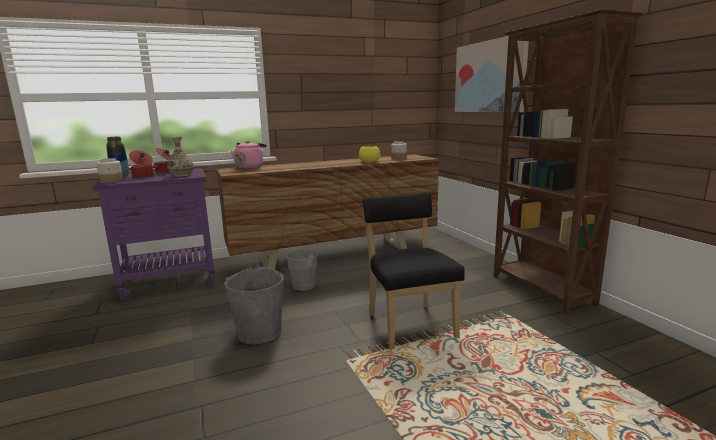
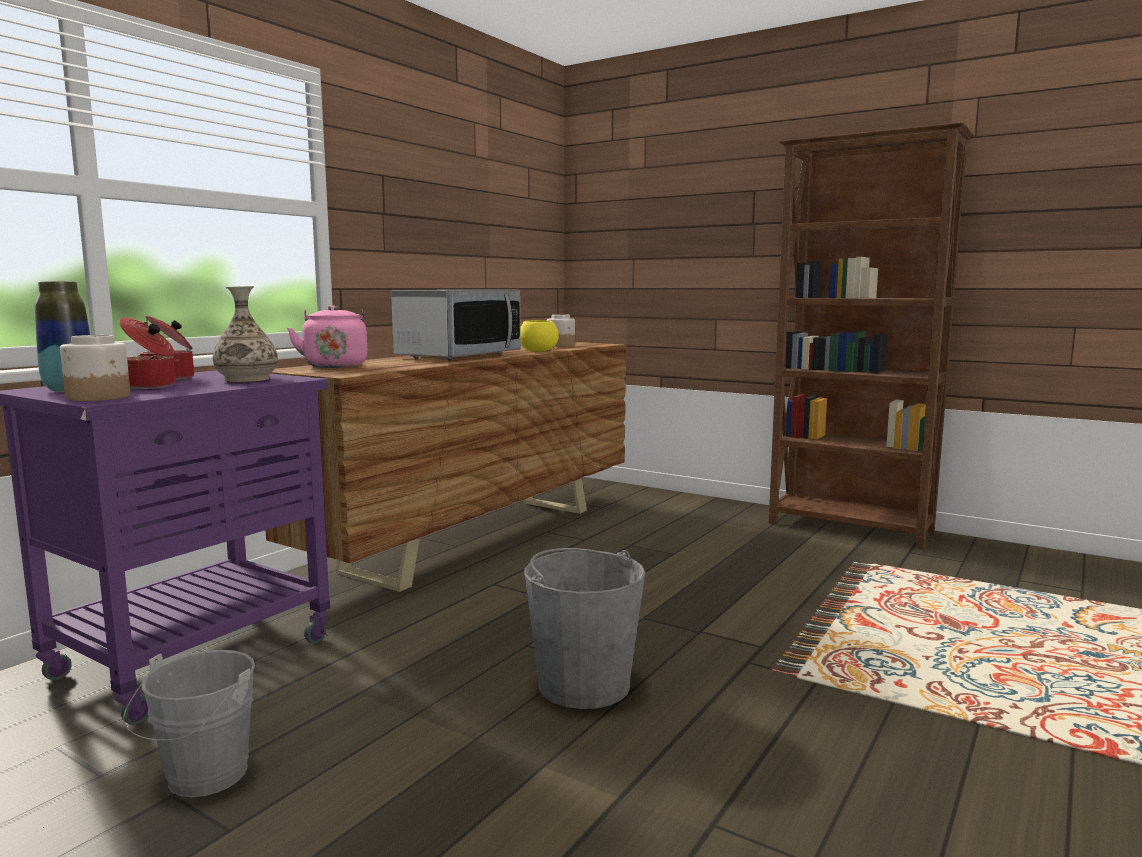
camera: 35 degrees left, 5 degrees down
grey bucket [281,247,318,291] -> grey bucket moved to [123,650,255,797]
black chair [363,193,464,350] -> none
picture [455,36,529,112] -> none
none -> microwave [391,290,521,360]

